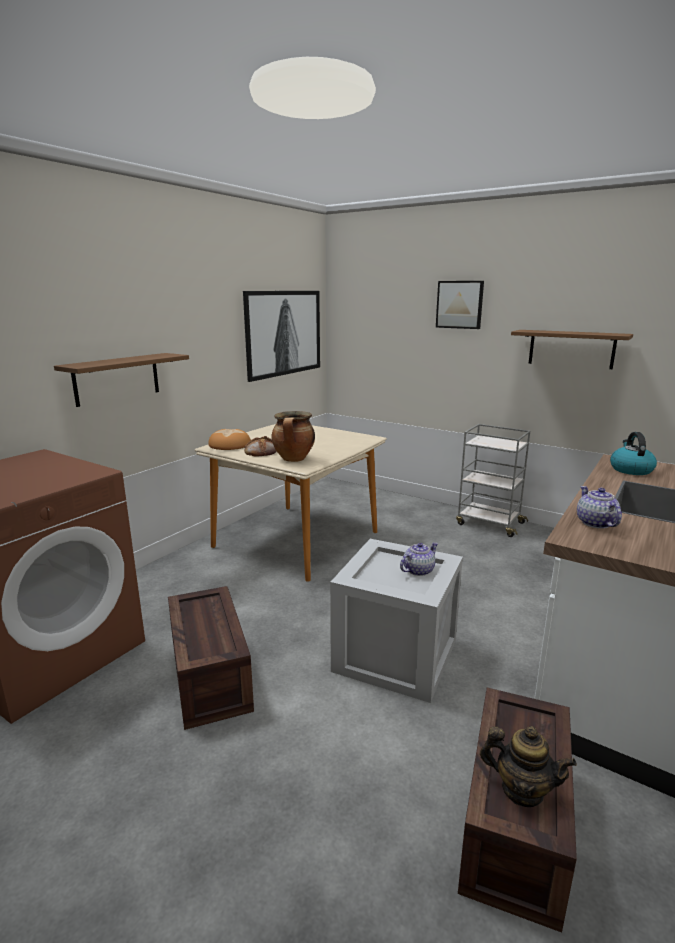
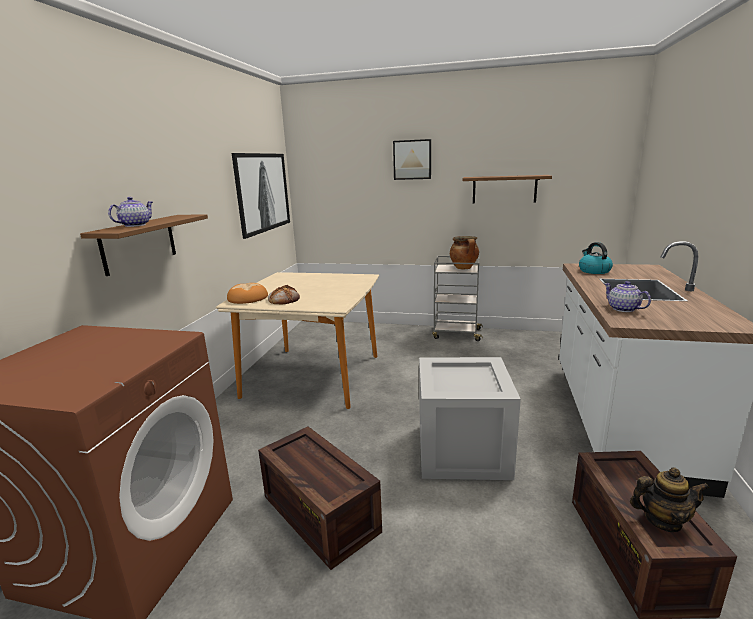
camera: 20 degrees left, 0 degrees up
cooking pot [271,411,315,462] -> cooking pot moved to [450,236,479,269]
teapot [400,542,438,576] -> teapot moved to [108,197,153,227]

